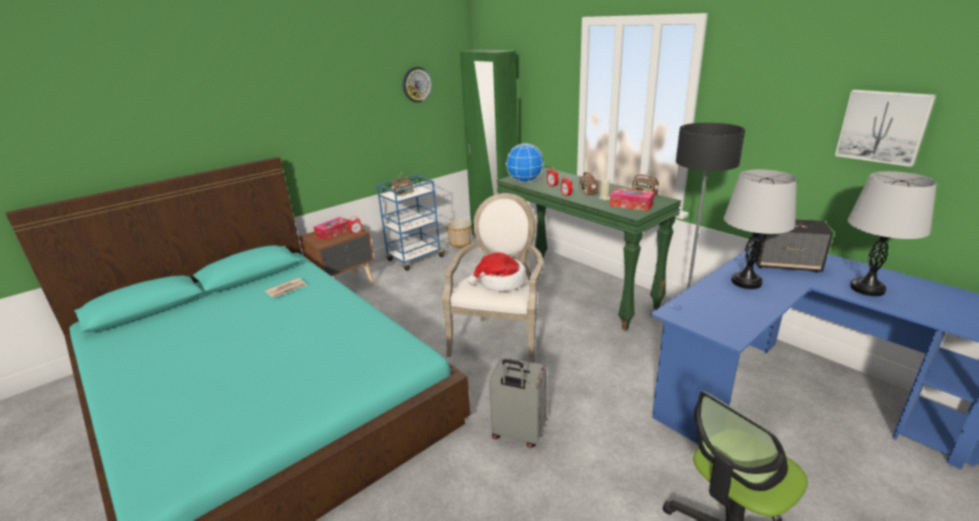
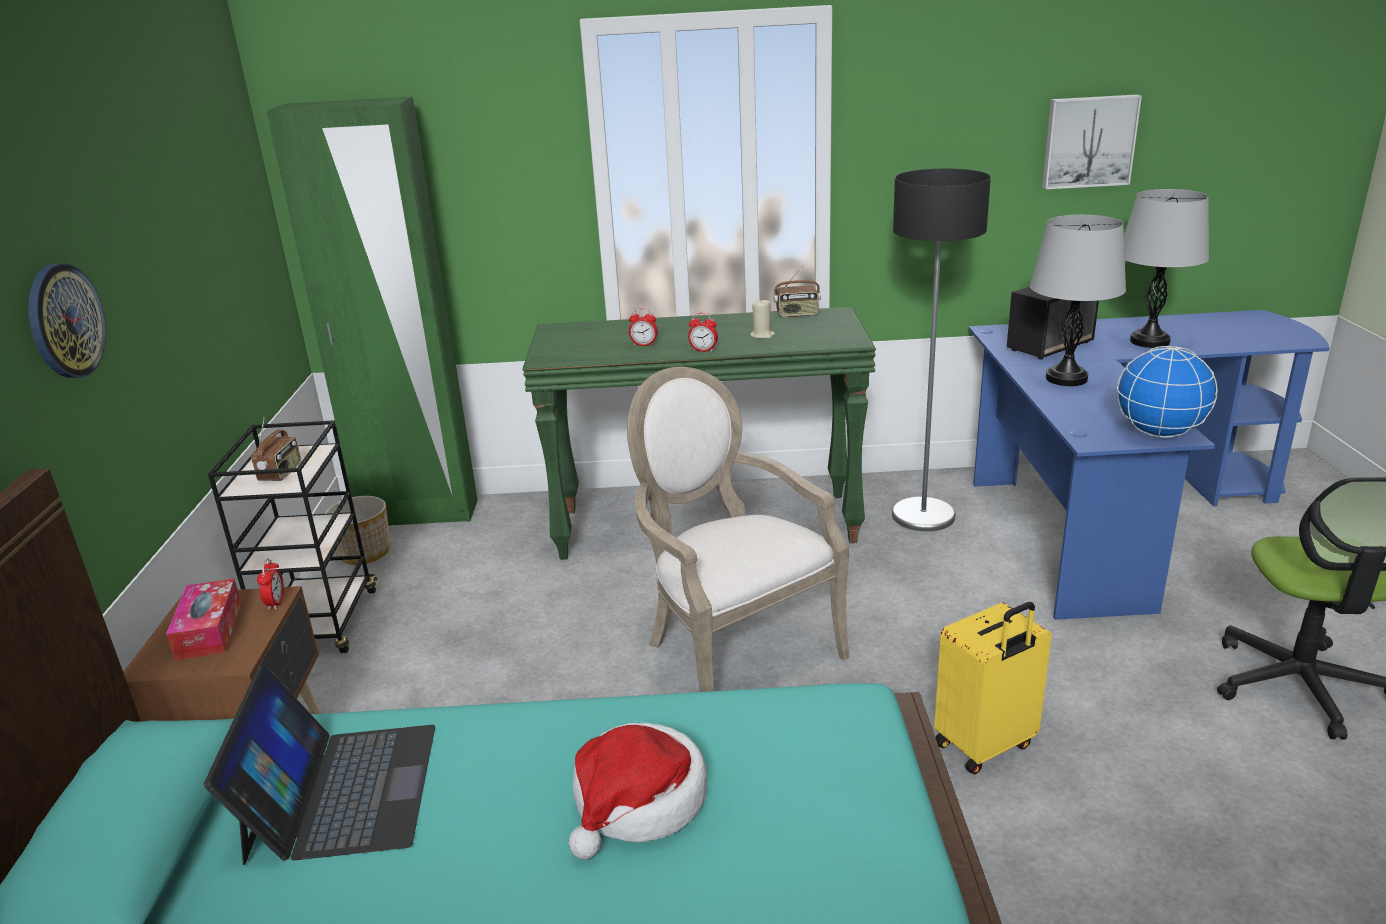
camera: 50 degrees left, 0 degrees up
newspaper [265,278,307,298] -> laptop [204,665,435,865]
blue cart [377,175,446,271] -> black cart [208,420,377,653]
wall clock [403,67,432,103] -> wall clock moved to [29,263,106,378]
hat [468,252,527,291] -> hat moved to [568,723,707,859]
grey suitcase [489,357,547,448] -> yellow suitcase [934,602,1052,775]
globe [506,143,544,182] -> globe moved to [1117,346,1218,438]
radio [579,168,598,196] -> none
tissue box [610,188,654,211] -> none

